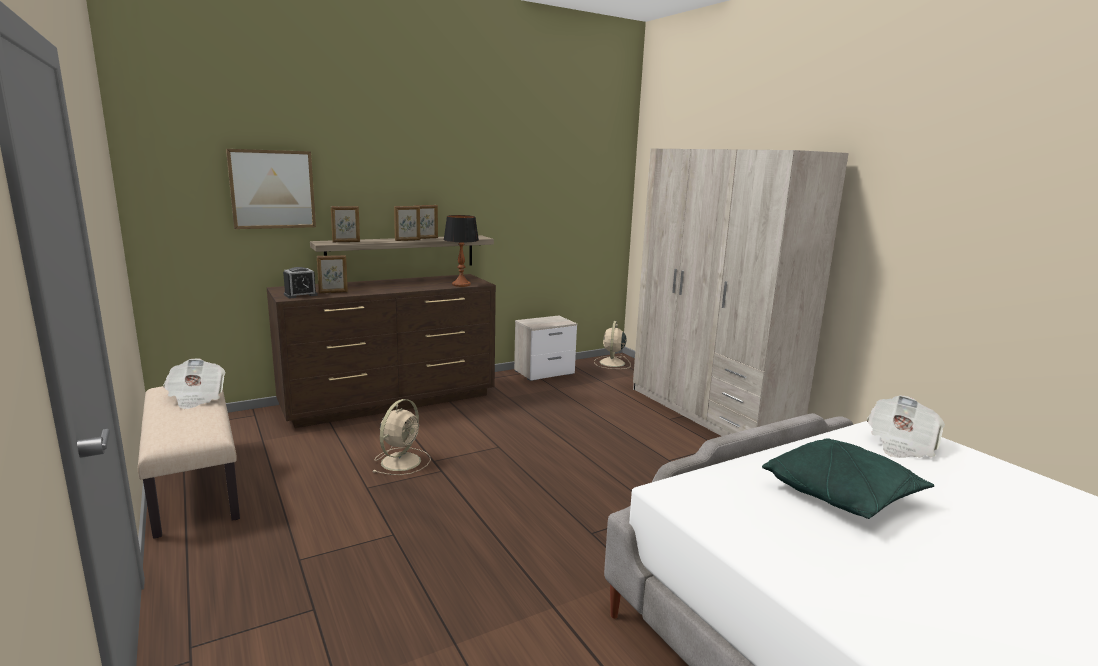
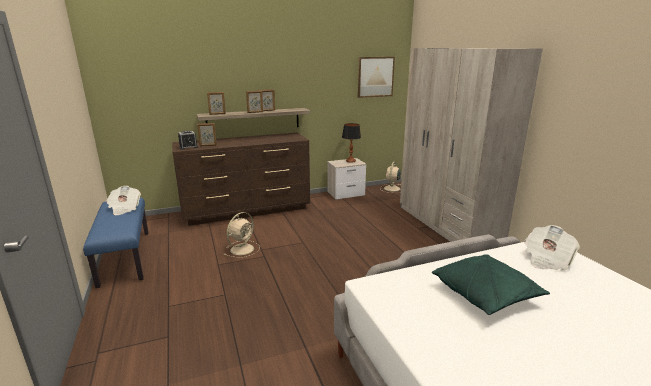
camera: 10 degrees right, 5 degrees up
beige bench [138,386,240,539] -> blue bench [83,198,149,288]
picture [226,149,316,229] -> picture moved to [358,57,395,98]
table lamp [444,215,479,287] -> table lamp moved to [342,123,361,163]

